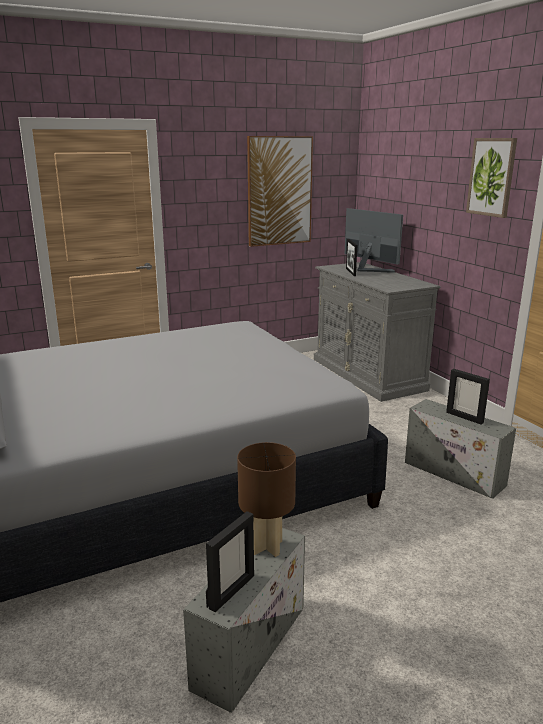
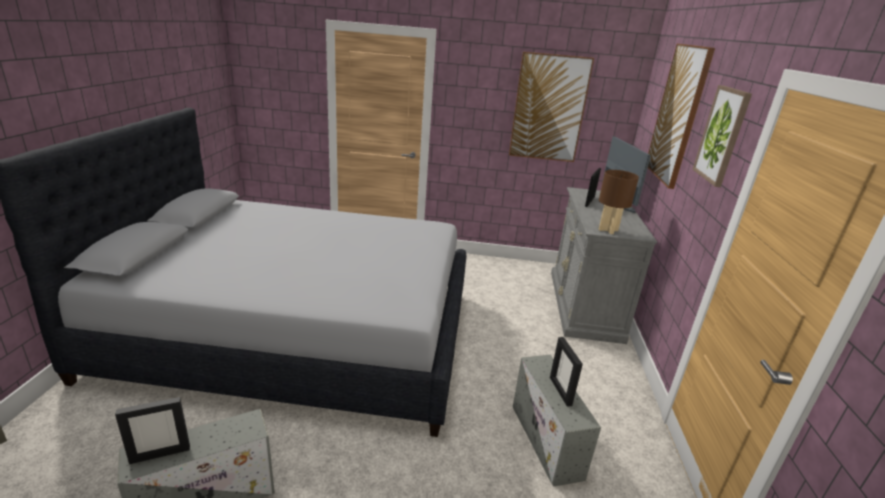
camera: 30 degrees right, 5 degrees up
brown table lamp [237,442,296,557] -> brown table lamp moved to [599,170,639,234]
none -> picture [648,44,715,189]

